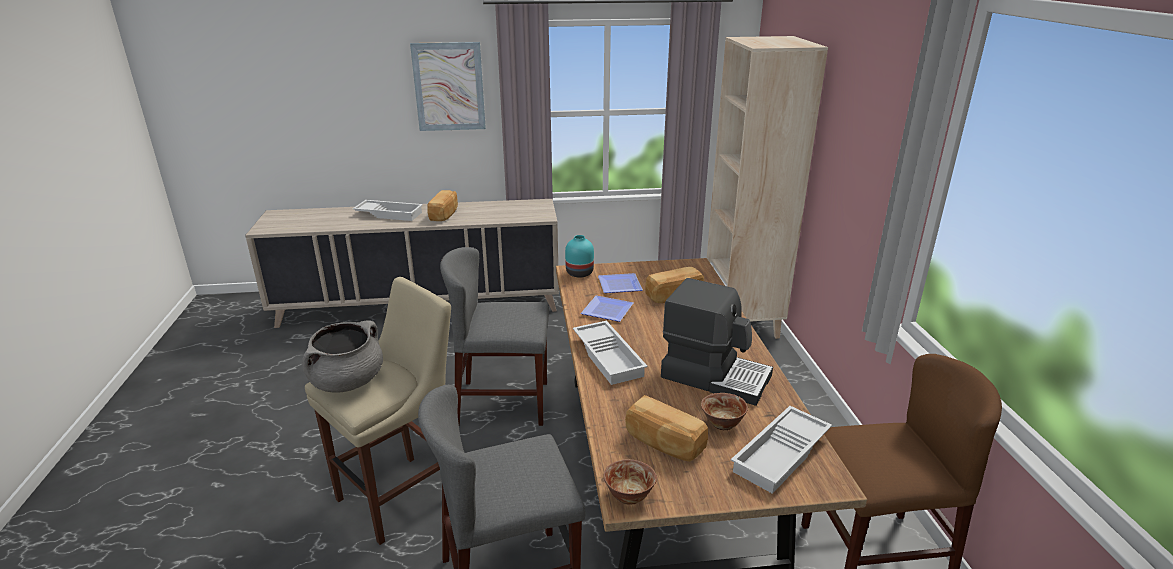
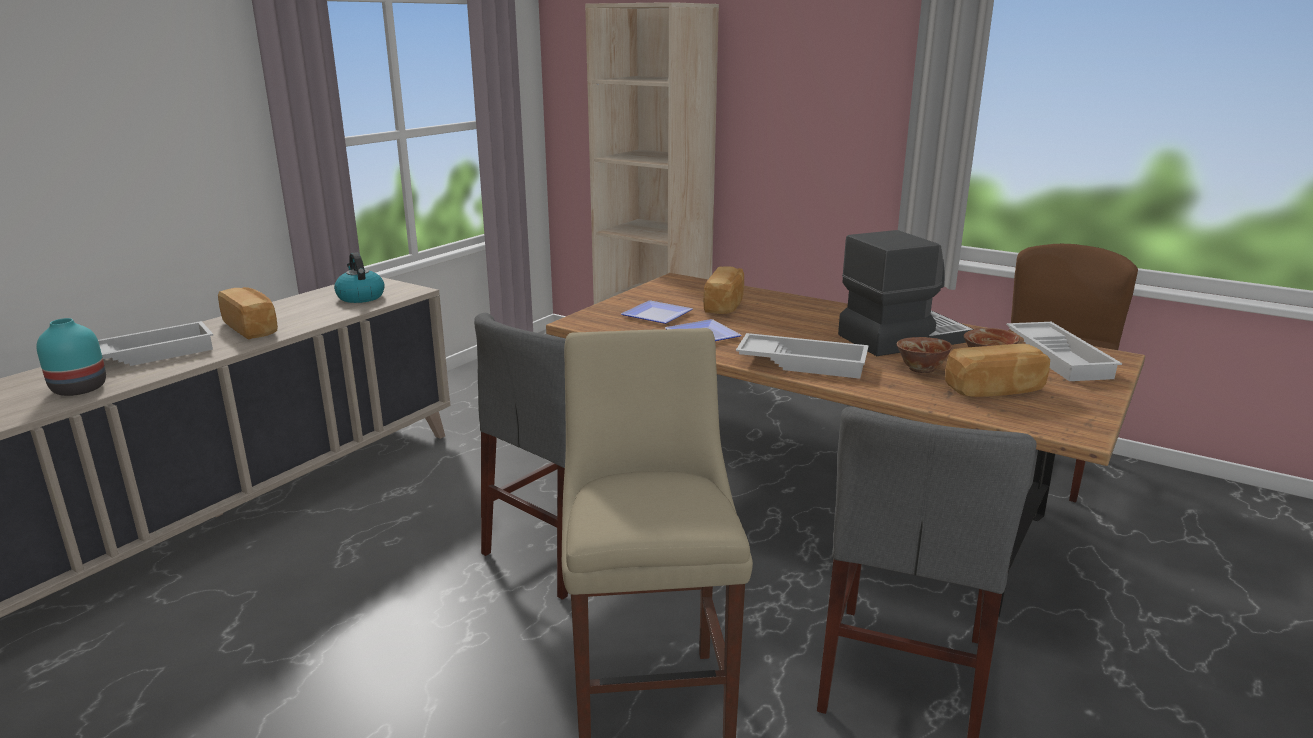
camera: 50 degrees left, 5 degrees down
grey cooking pot [302,320,383,392] -> none
picture [410,42,486,131] -> none
turquoise vase [565,235,594,277] -> turquoise vase moved to [36,318,106,396]
bowl [604,459,657,505] -> bowl moved to [897,337,952,373]
none -> kettle [334,252,385,303]

